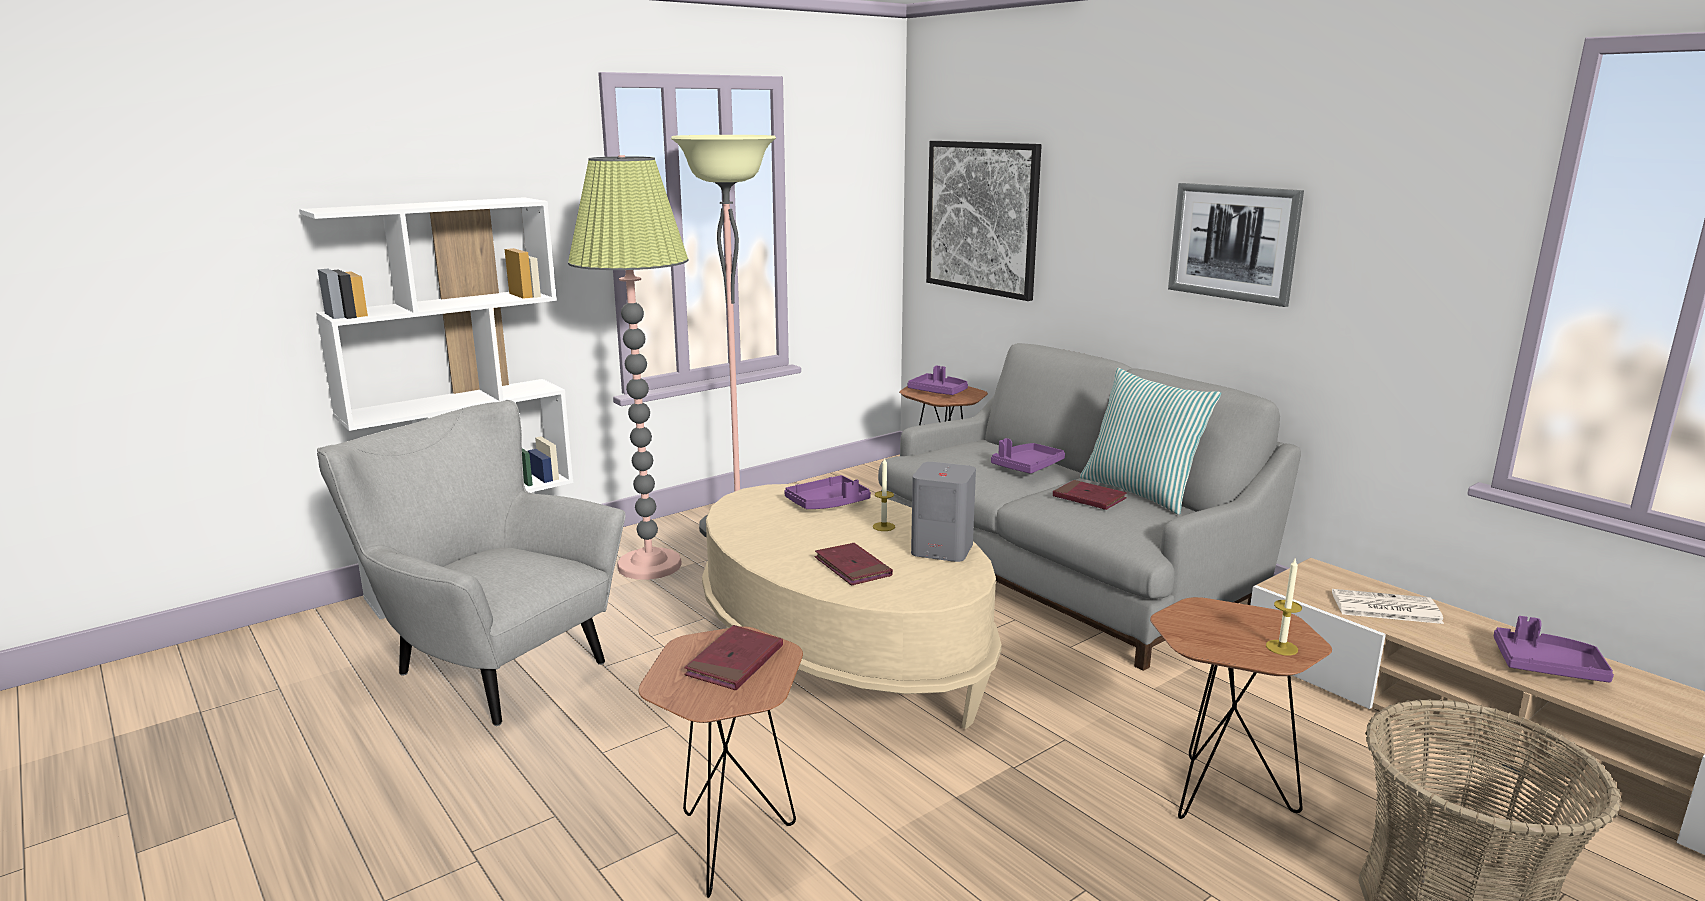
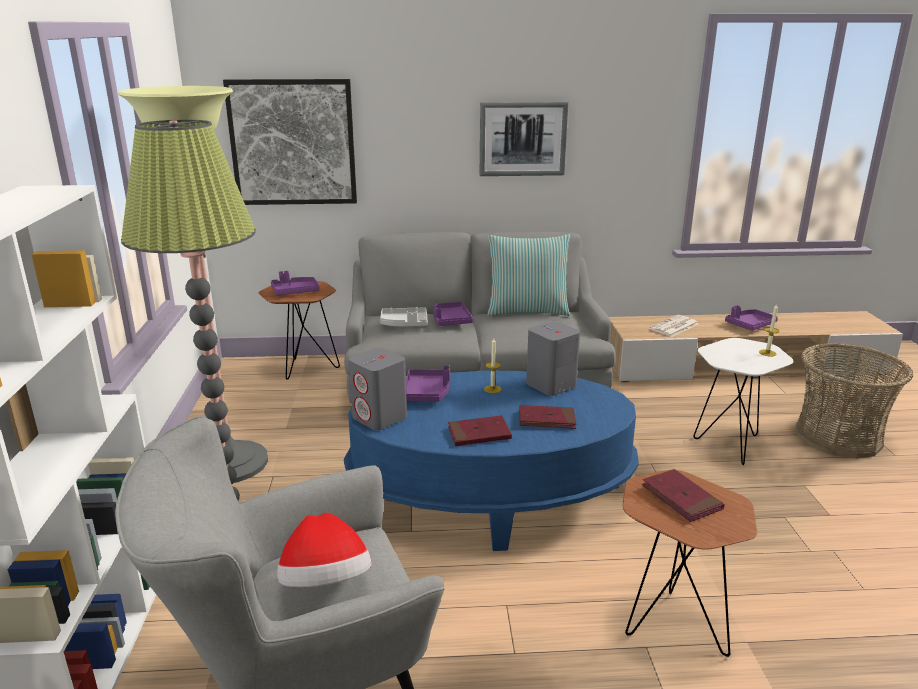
camera: 55 degrees left, 5 degrees up
beige coffee table [702,484,1002,729] -> blue coffee table [344,371,639,551]
red book [1053,480,1127,510] -> red book moved to [448,415,512,446]
brown side table [1150,597,1332,819] -> white side table [693,338,794,465]
none -> hat [277,513,371,588]
none -> grey speaker [349,348,407,430]
none -> grey tray [380,307,427,327]

